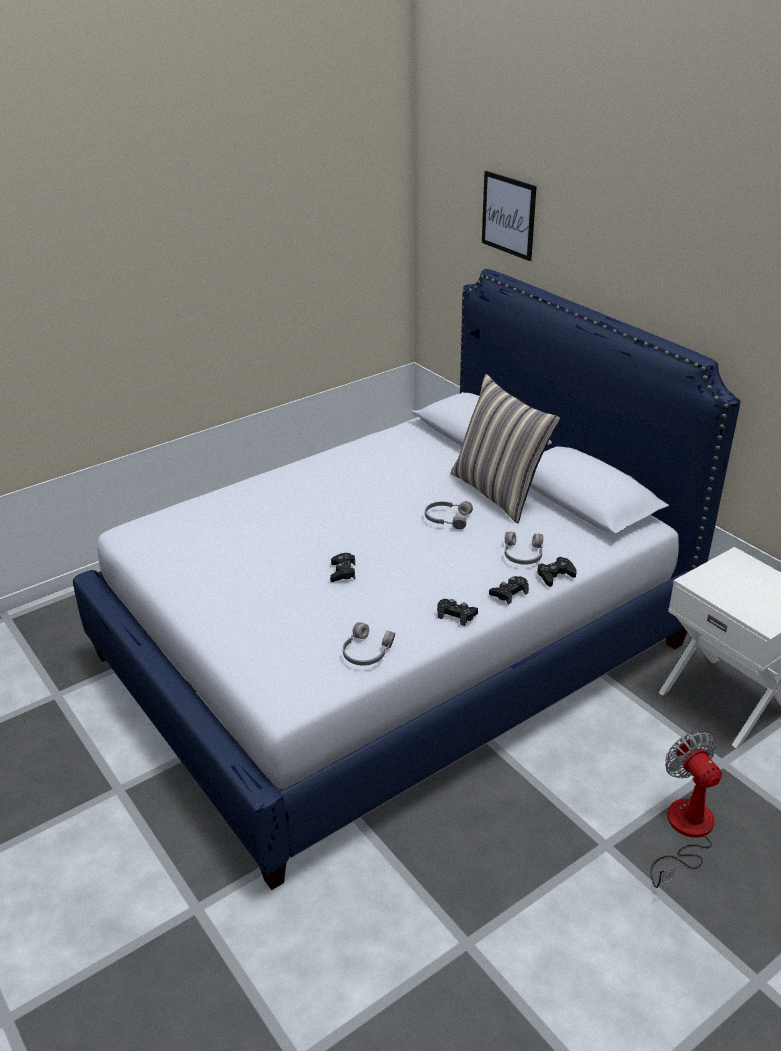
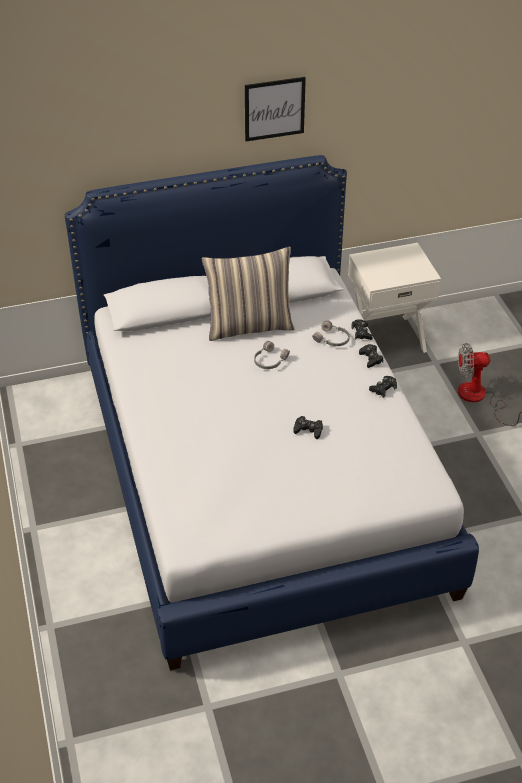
camera: 70 degrees left, 10 degrees up
grey headphones [343,622,395,666] -> none
picture [482,171,537,261] -> picture moved to [245,77,306,141]

